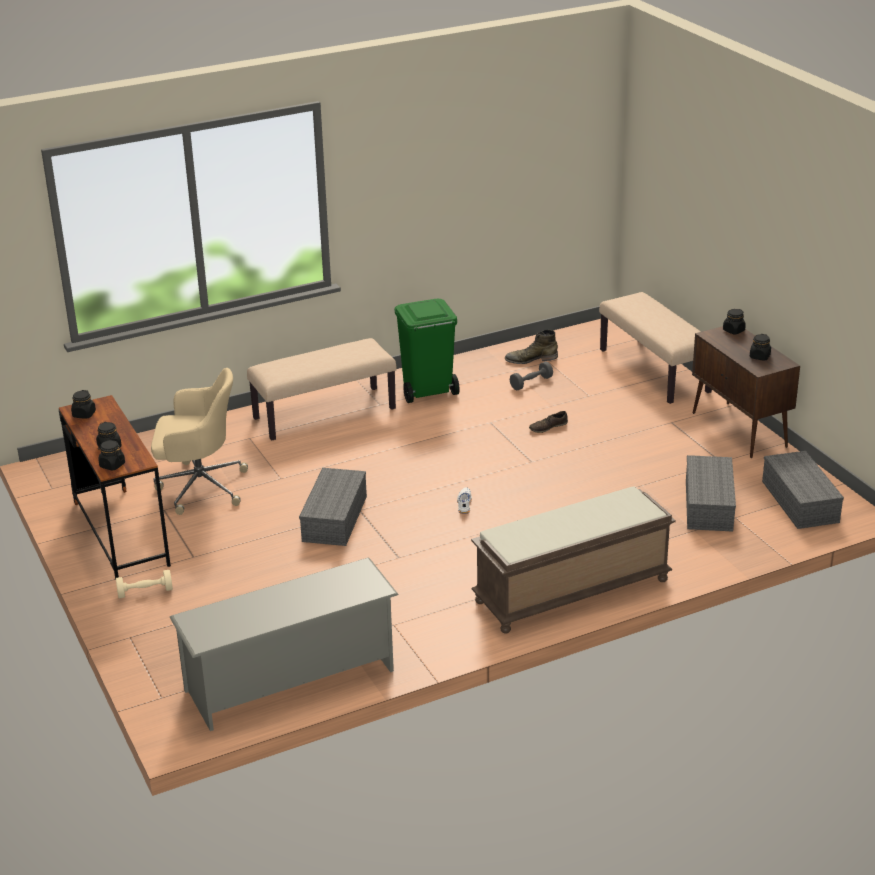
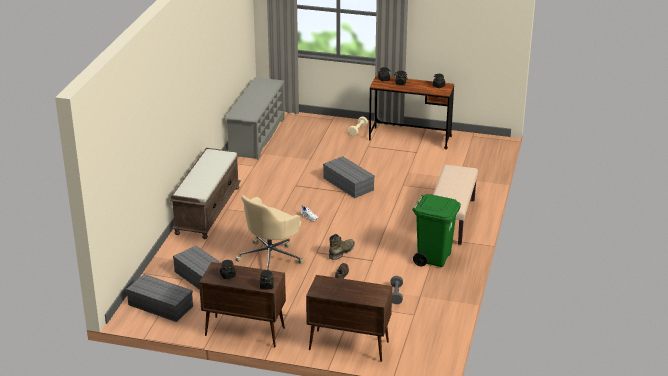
camera: 130 degrees right, 0 degrees up
beige office chair [151,368,248,515] -> beige office chair moved to [235,195,304,270]
green boot [505,329,558,364] -> green boot moved to [329,234,355,260]
beige bench [599,292,712,404] -> brown cabinet [306,275,392,362]

